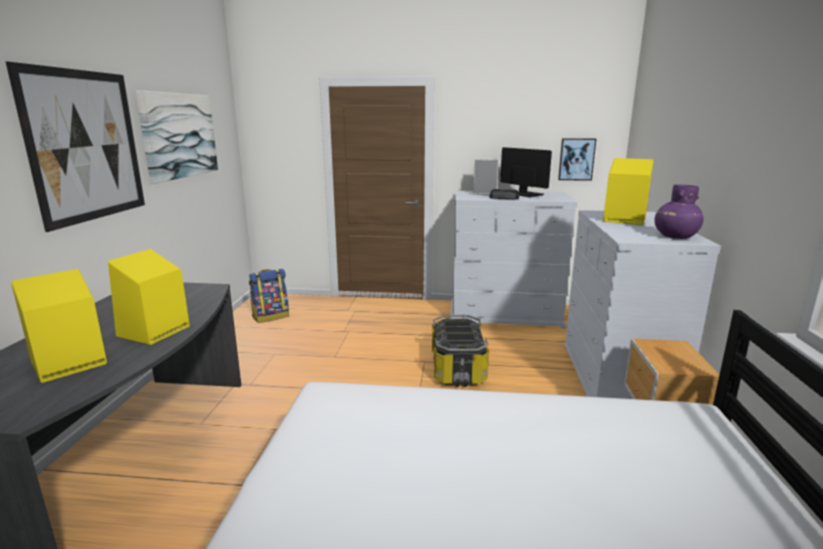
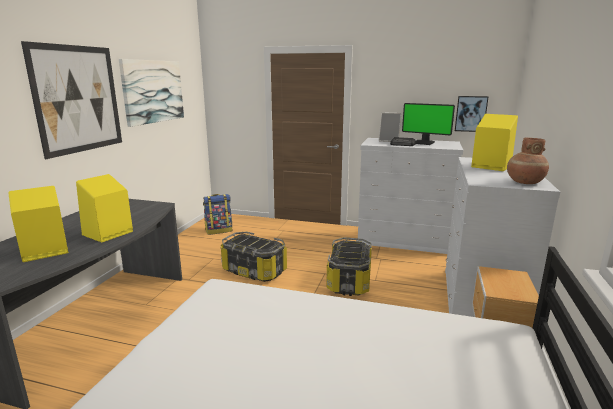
camera: 10 degrees right, 0 degrees up
monitor [500,147,552,197] -> monitor turned 150 degrees clockwise [402,103,455,145]
purple vase [655,184,704,239] -> brown vase [507,137,549,184]
none -> storage box [221,231,287,282]

